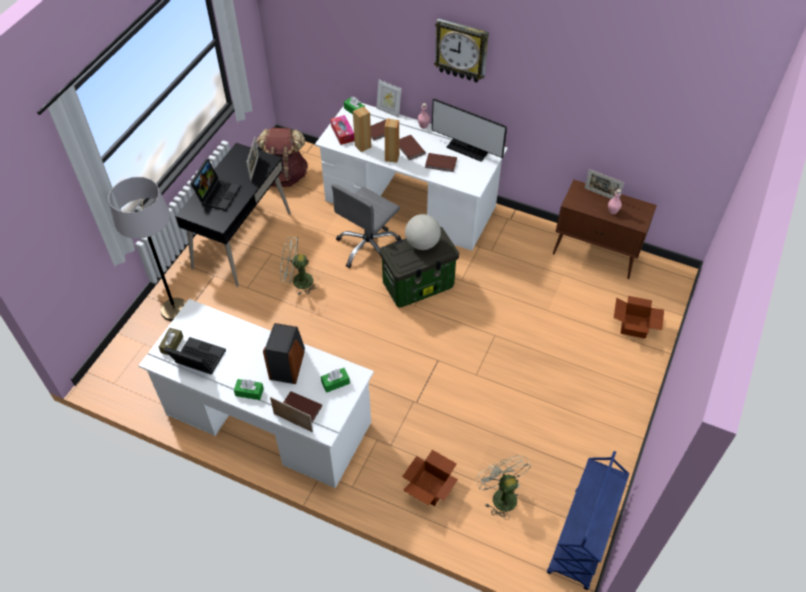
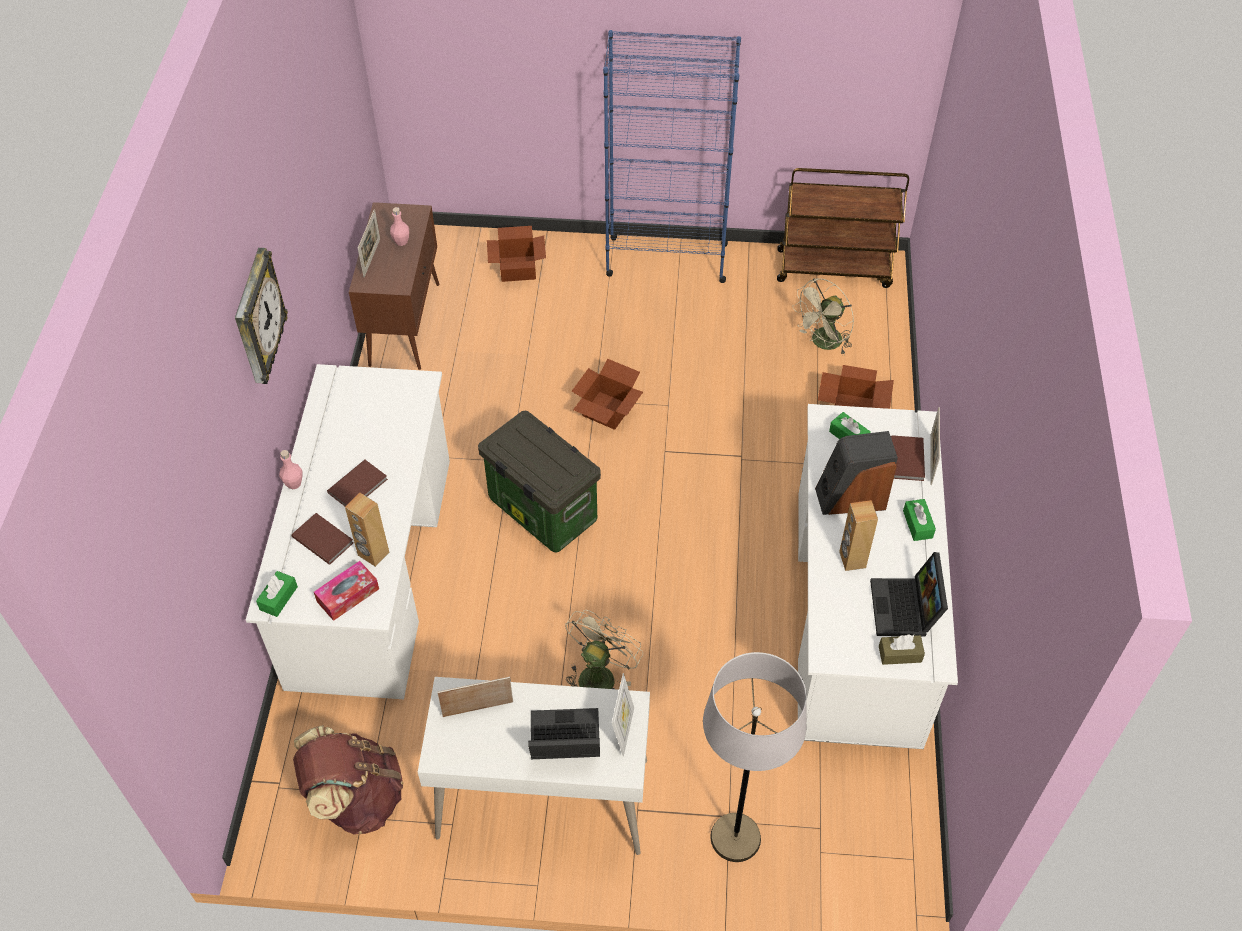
camera: 110 degrees left, 0 degrees up
black desk [175,143,291,287] -> white desk [418,677,650,855]
beige fan [280,237,319,295] -> beige fan turned 135 degrees counterclockwise [565,610,643,689]
grey office chair [331,184,401,268] -> none
picture frame [376,80,402,118] -> picture frame moved to [612,673,634,756]
brown speaker [385,118,399,163] -> brown speaker moved to [839,500,878,571]
globe [405,214,441,250] -> none
brown book [425,153,457,172] -> none
monitor [432,98,507,162] -> none
blue cart [547,451,629,590] -> brown cart [777,168,909,288]
none -> cardboard box [572,359,643,430]
none -> blue bookcase [603,30,741,283]

